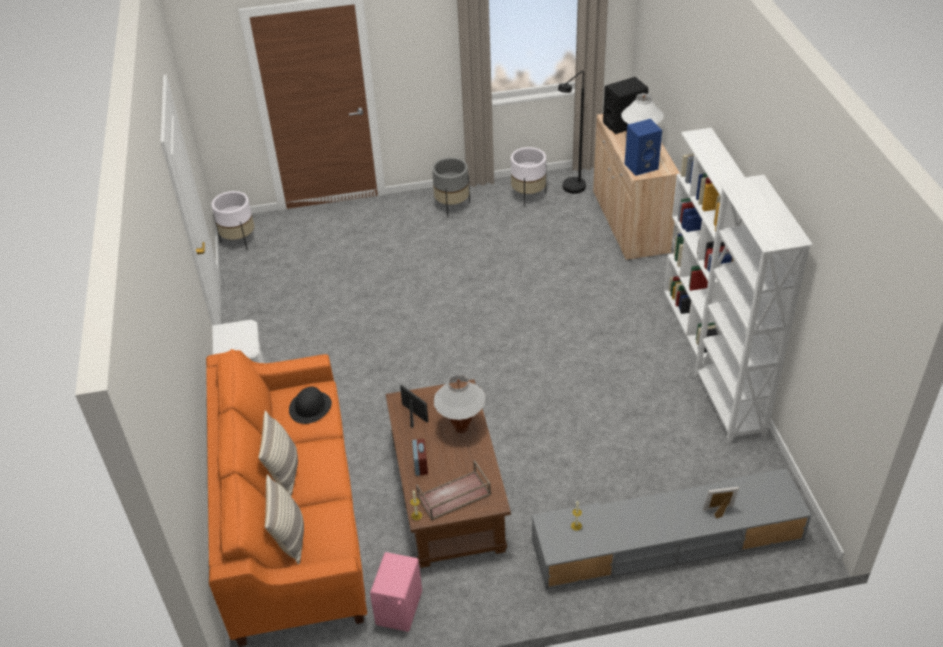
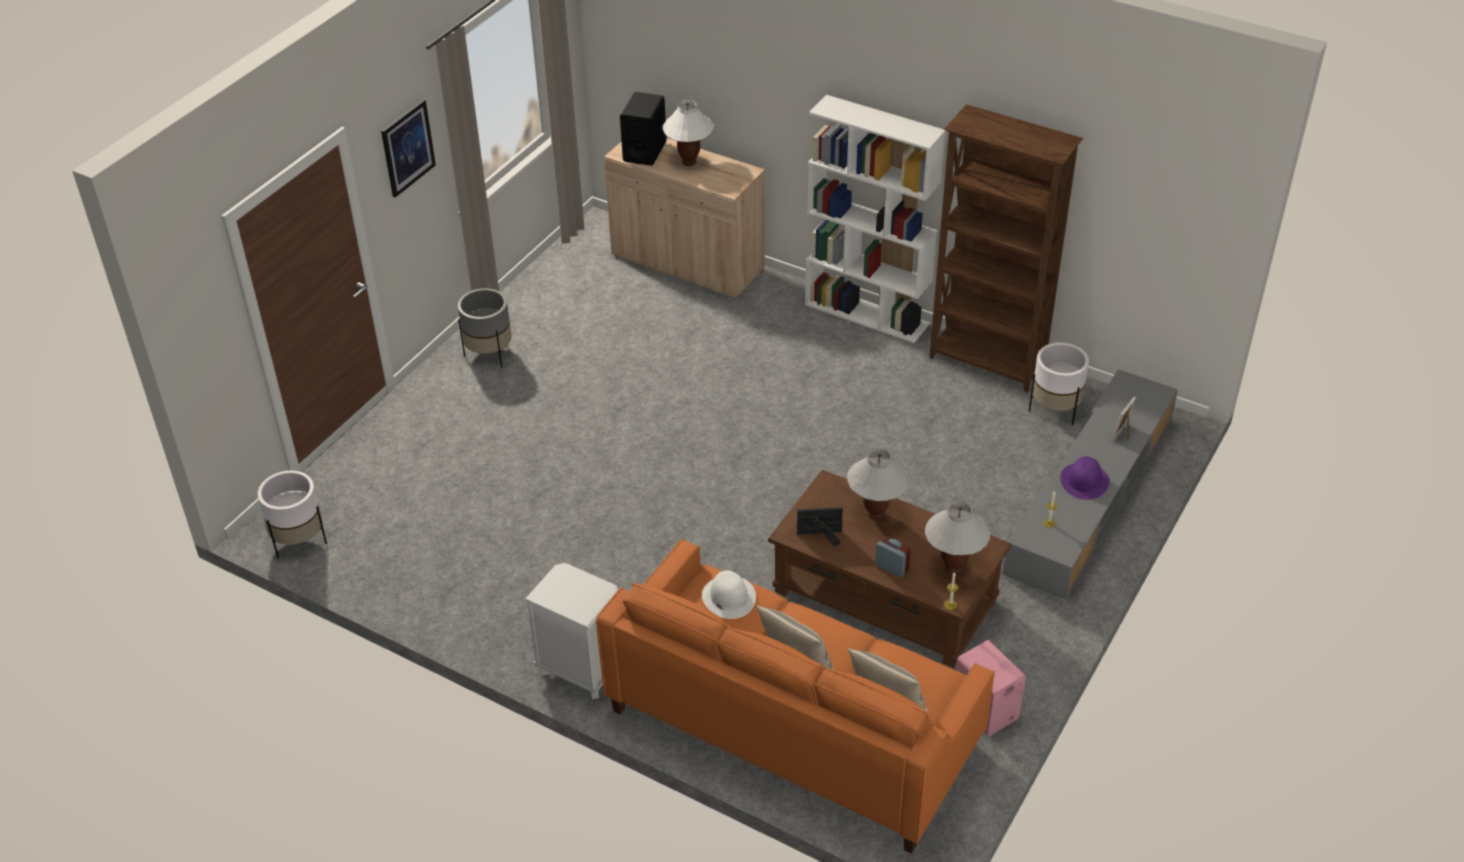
camera: 50 degrees left, 0 degrees up
black hat [289,387,332,424] -> white hat [702,570,756,619]
brown tray [416,460,491,520] -> white table lamp [925,501,990,574]
white planter [511,147,546,207] -> white planter moved to [1029,342,1089,425]
black floor lamp [558,71,586,194] -> none
blue speaker [625,119,662,176] -> none
white bookcase [694,175,813,444] -> brown bookcase [929,104,1083,393]
none -> picture [381,99,436,198]
none -> purple hat [1060,456,1110,500]

